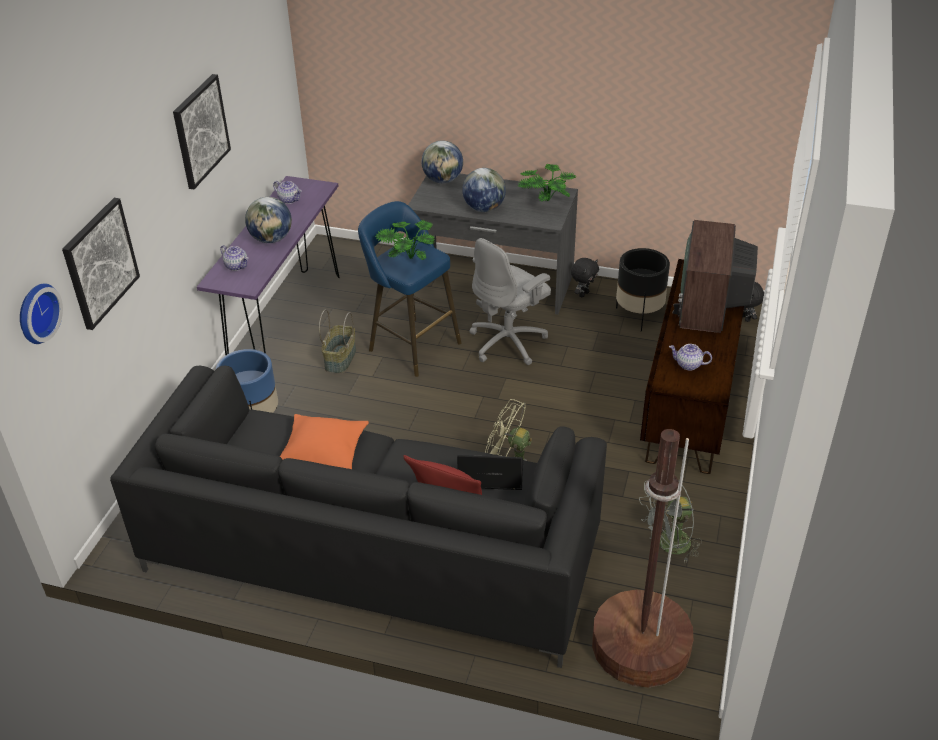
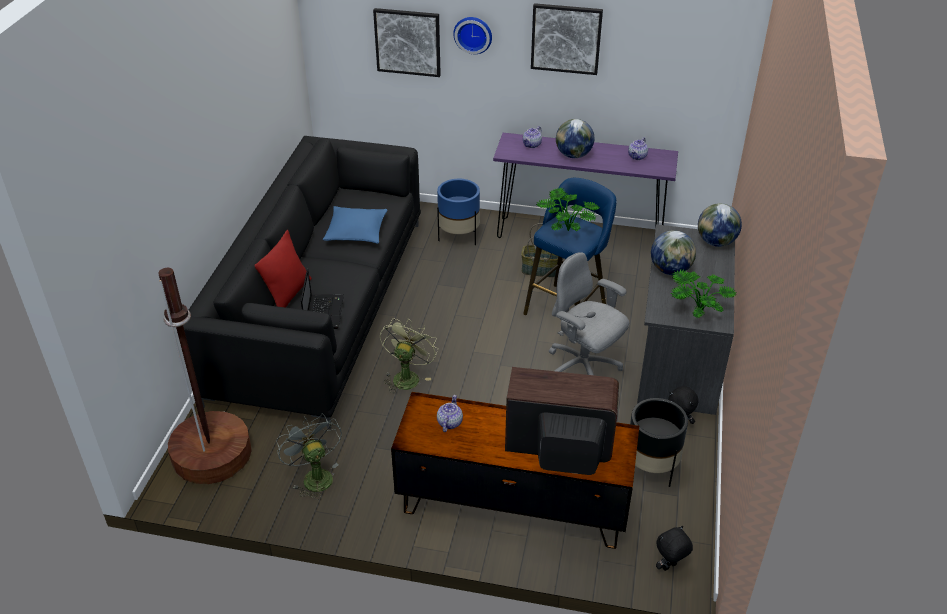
camera: 85 degrees right, 0 degrees up
wall clock [20,283,63,344] -> wall clock moved to [453,17,492,54]
orange pillow [280,414,369,469] -> blue pillow [323,206,387,244]

